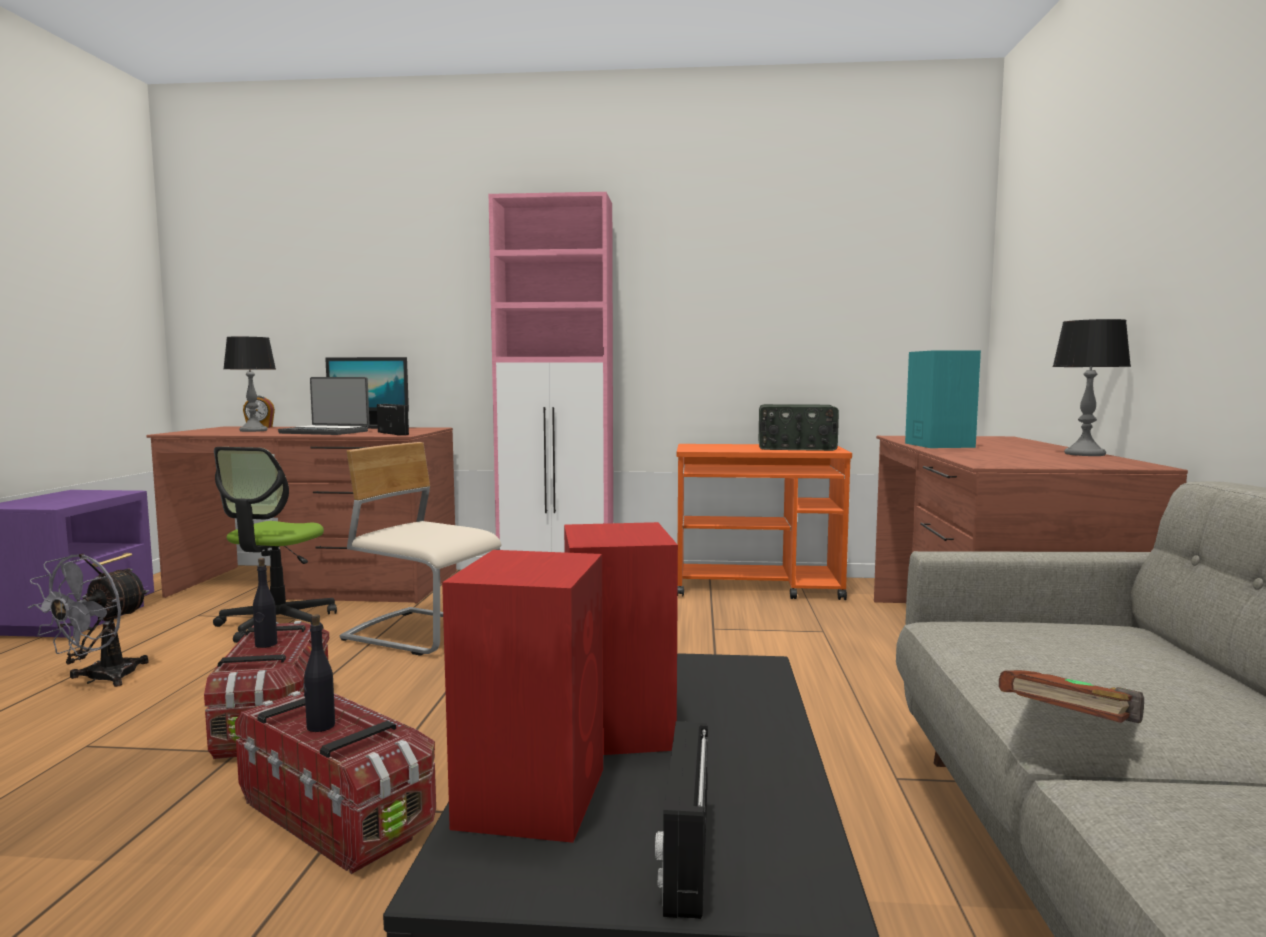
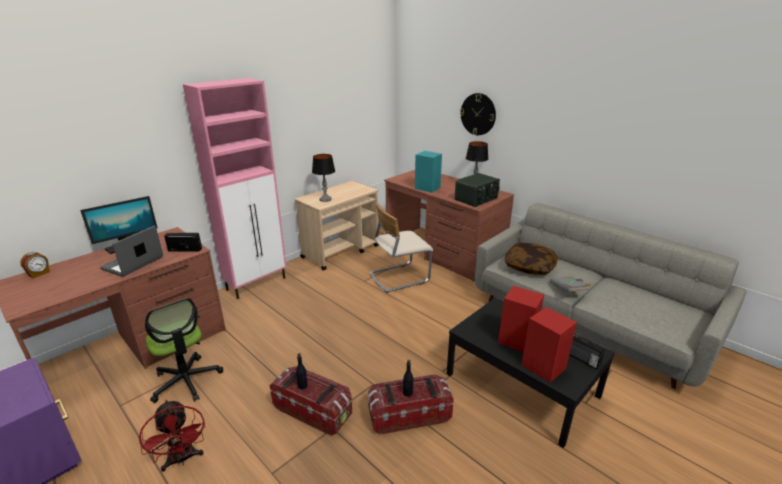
camera: 50 degrees left, 20 degrees up
grey fan [27,554,149,687] -> red fan [139,400,205,472]
table lamp [224,337,276,432] -> table lamp moved to [312,154,335,202]
laptop [278,377,370,435] -> laptop turned 150 degrees clockwise [100,226,163,277]
beige chair [340,442,501,656] -> beige chair moved to [370,203,433,293]
orange cart [677,444,852,600] -> beige cart [295,181,378,271]
radio [759,404,839,451] -> radio moved to [455,173,500,207]
brown book [999,670,1144,723] -> grey book [550,276,590,292]
none -> wall clock [460,93,496,135]
none -> pillow [504,243,558,275]

